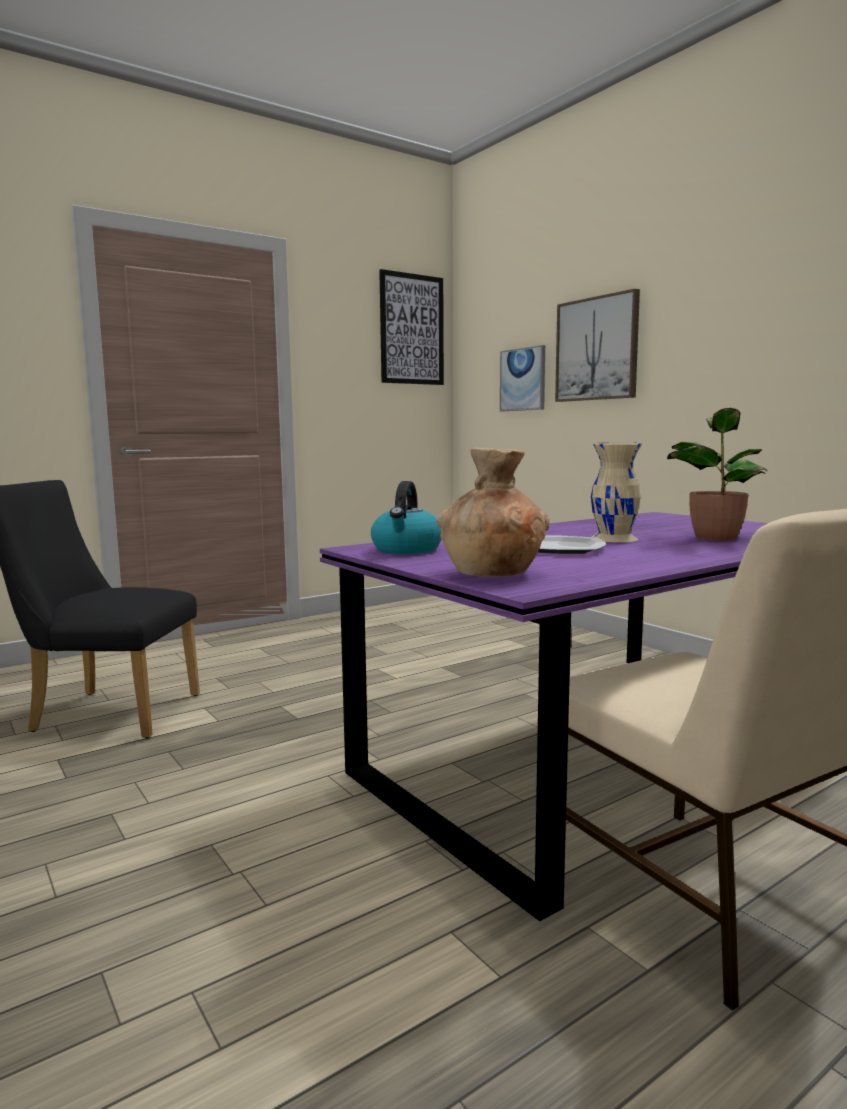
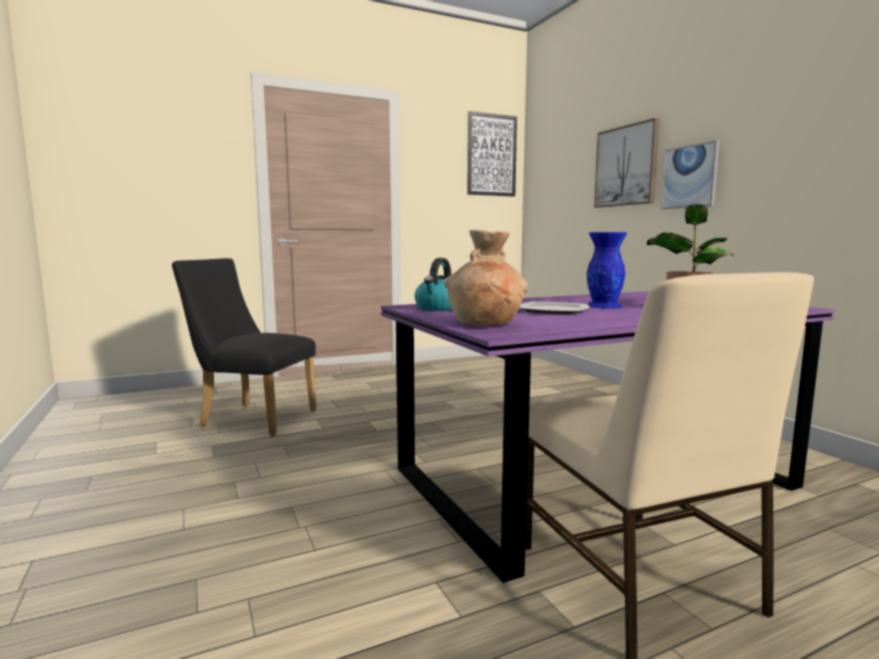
camera: 10 degrees right, 0 degrees up
picture [500,345,545,411] -> picture moved to [661,140,720,209]
beige vase [591,443,642,542] -> blue vase [587,232,627,309]

